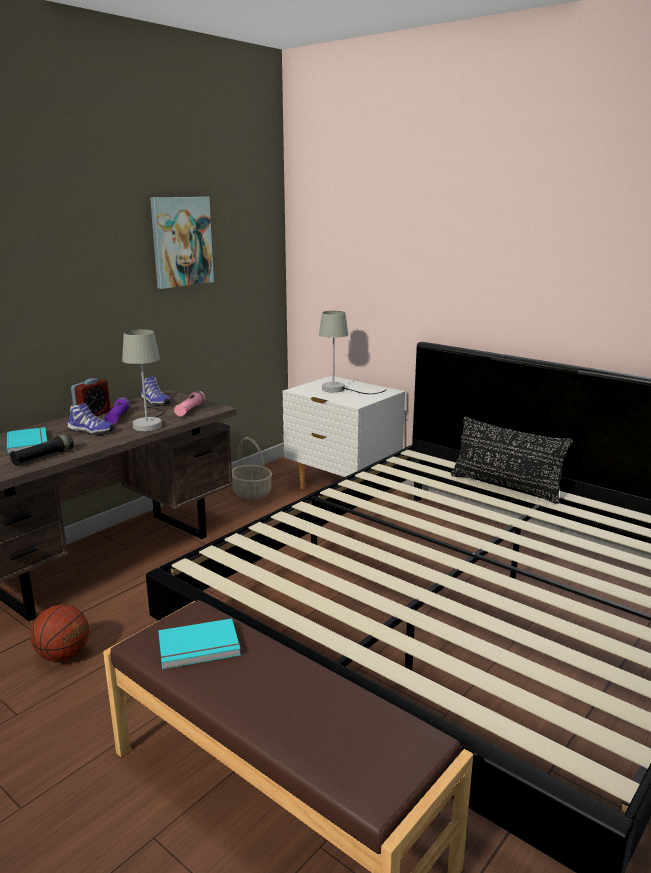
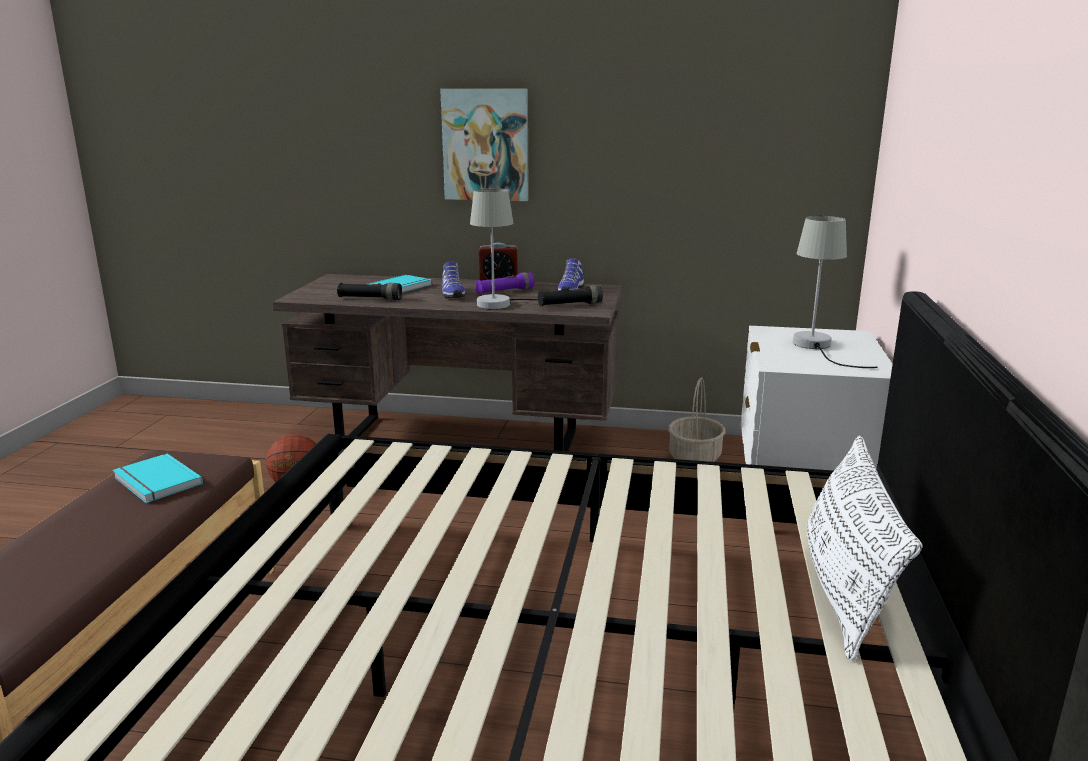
camera: 60 degrees right, 0 degrees up
picture [150,197,214,289] -> picture moved to [440,89,529,201]
pink flashlight [174,390,205,416] -> black flashlight [538,286,603,306]
black pillow [451,417,573,504] -> white pillow [807,435,922,661]

